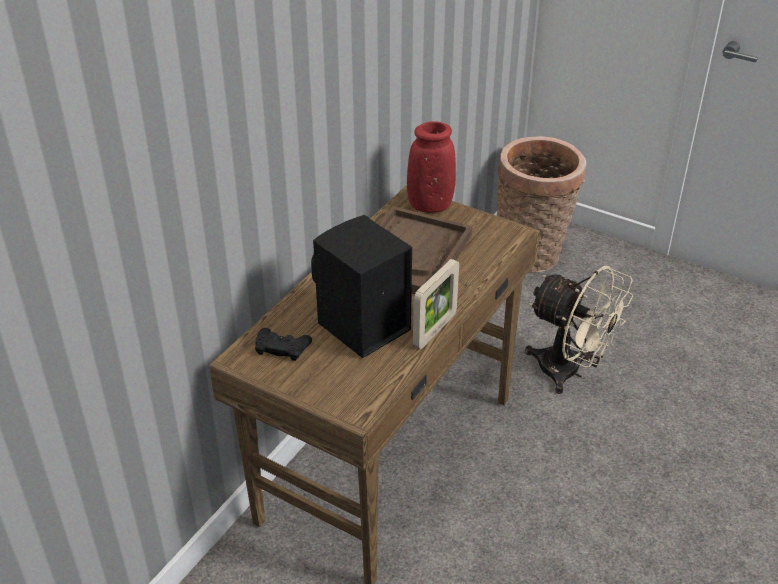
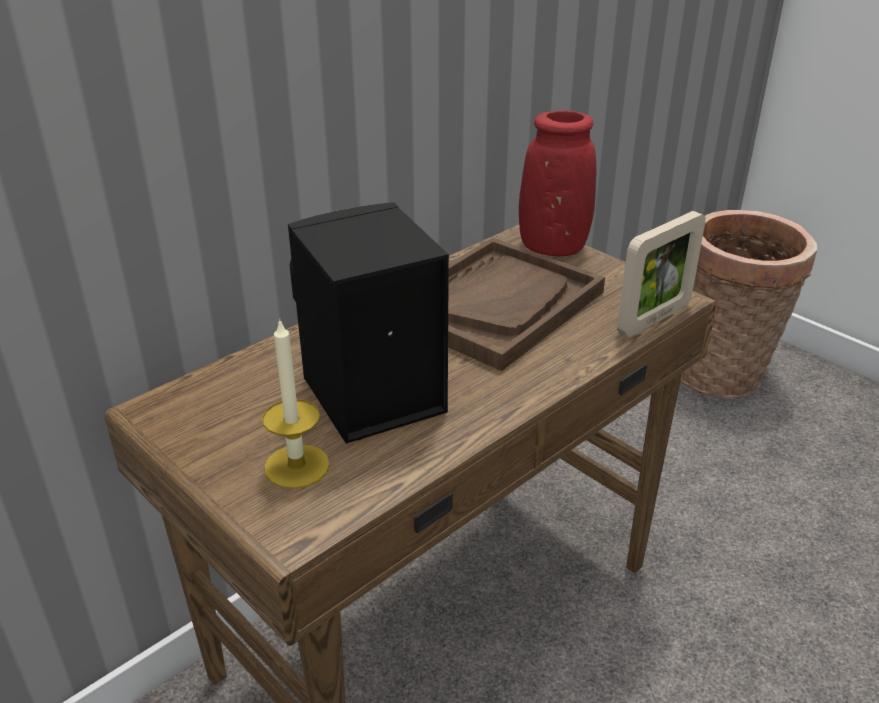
camera: 15 degrees right, 5 degrees down
black game controller [255,328,312,361] -> none
picture frame [413,259,459,349] -> picture frame moved to [617,211,706,337]
beige fan [525,266,633,394] -> none
none -> candle [262,318,330,489]

